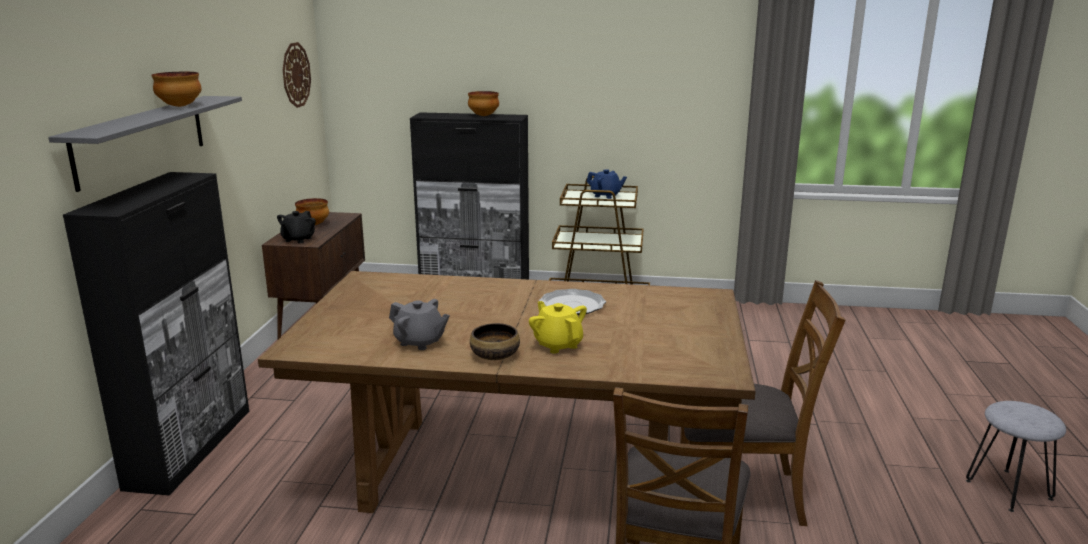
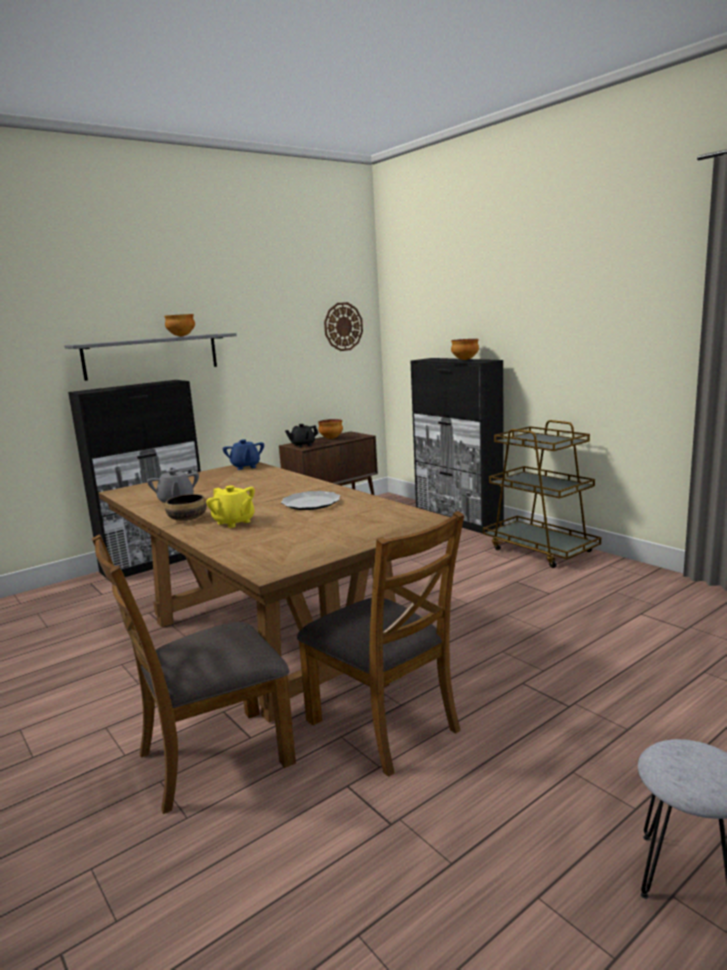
camera: 45 degrees right, 5 degrees down
yellow teapot [529,301,587,354] -> yellow teapot turned 120 degrees clockwise [206,485,255,528]
blue teapot [586,169,627,199] -> blue teapot moved to [223,439,264,470]

